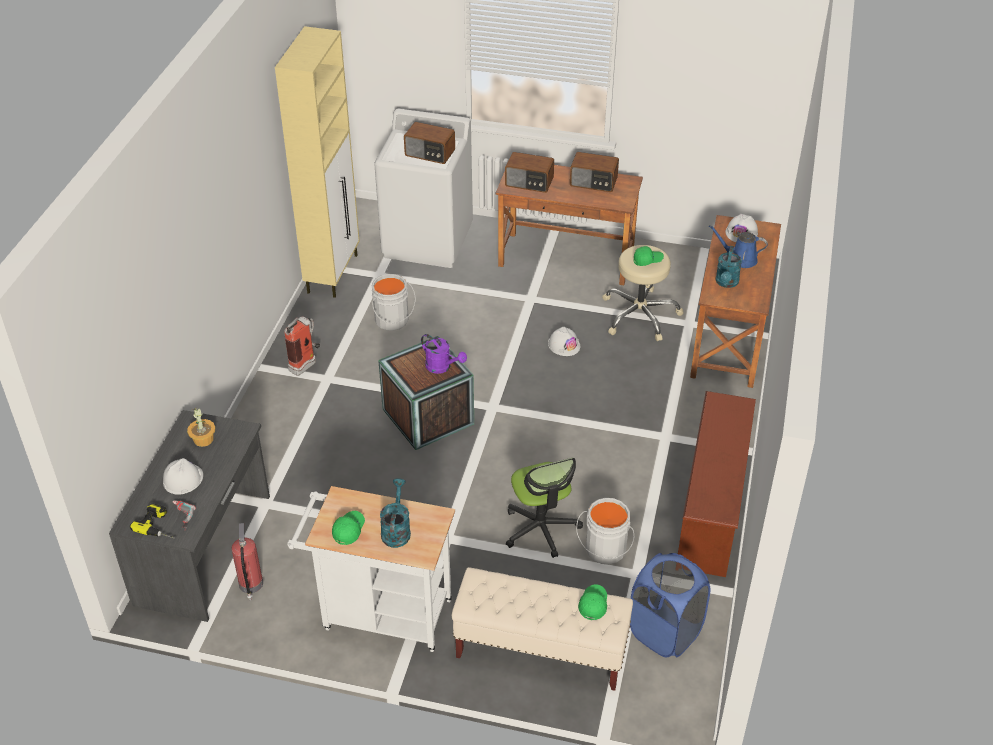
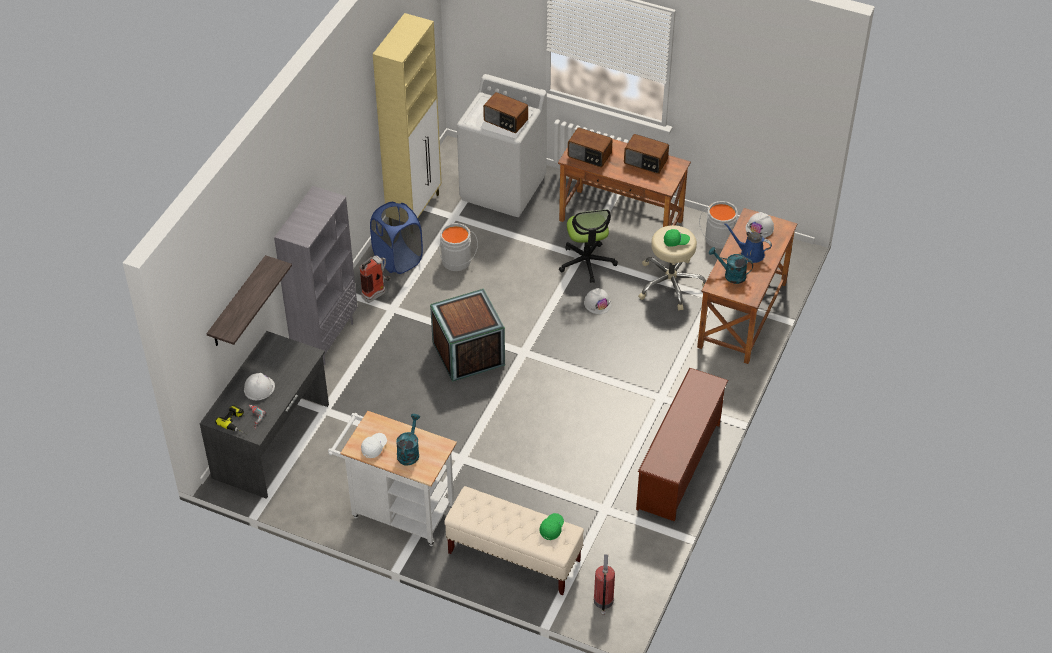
camera: 10 degrees right, 5 degrees up
potted plant [187,408,216,447] -> none
fire extinguisher [232,523,263,601] -> fire extinguisher moved to [594,555,615,615]
green cap [332,511,365,545] -> white cap [361,433,387,458]
purple watering can [421,334,467,374] -> none
office chair [506,458,583,558] -> office chair moved to [559,209,618,283]
grey bucket [576,498,634,564] -> grey bucket moved to [699,201,738,249]
blue laundry basket [630,553,711,657] -> blue laundry basket moved to [370,202,423,274]
turquoise watering can [715,246,742,288] -> turquoise watering can turned 90 degrees clockwise [709,247,753,284]
none -> shelf [206,255,292,346]
none -> grey bookcase [274,186,358,365]

